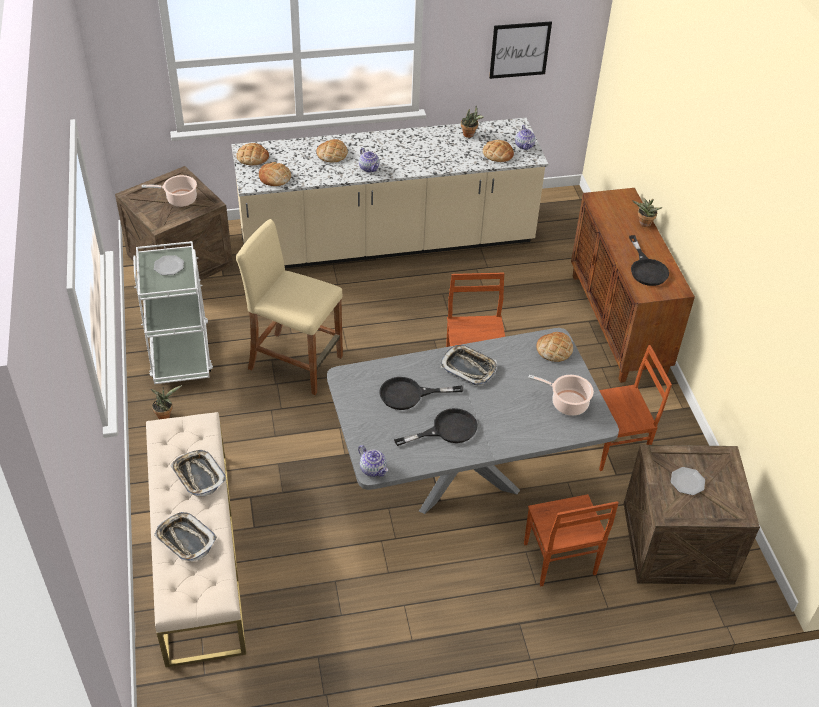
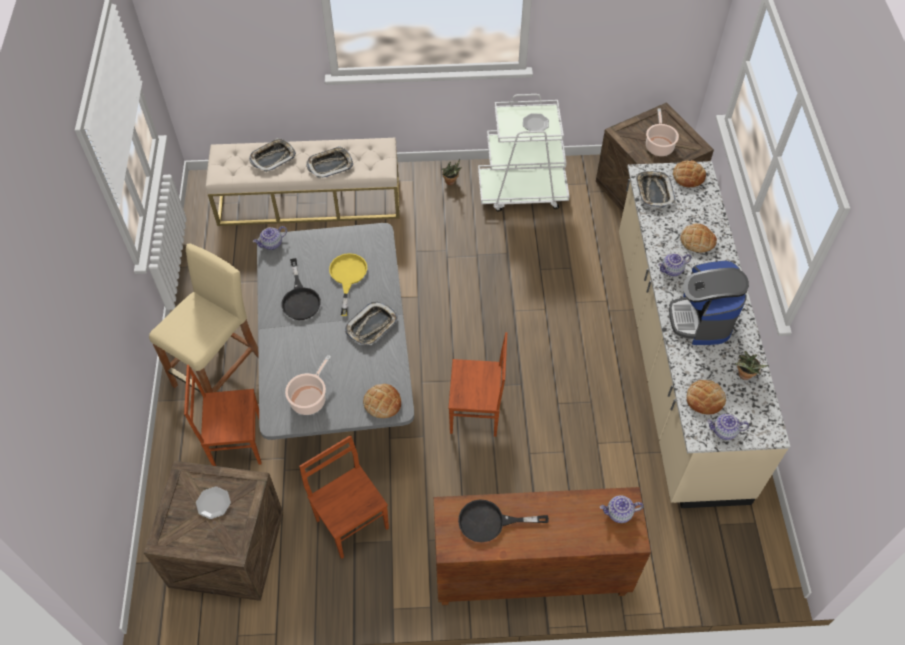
camera: 100 degrees right, 10 degrees up
beige stool [236,219,343,395] -> beige stool moved to [149,243,258,393]
bread [259,162,291,186] -> tray [635,171,676,209]
black frying pan [379,377,463,410] -> yellow frying pan [329,253,367,316]
picture [489,21,552,79] -> none
brown chair [599,345,672,471] -> brown chair turned 150 degrees clockwise [299,435,389,559]
potted plant [632,199,663,227] -> none
none -> teapot [600,495,643,523]
none -> coffee machine [669,261,749,345]

